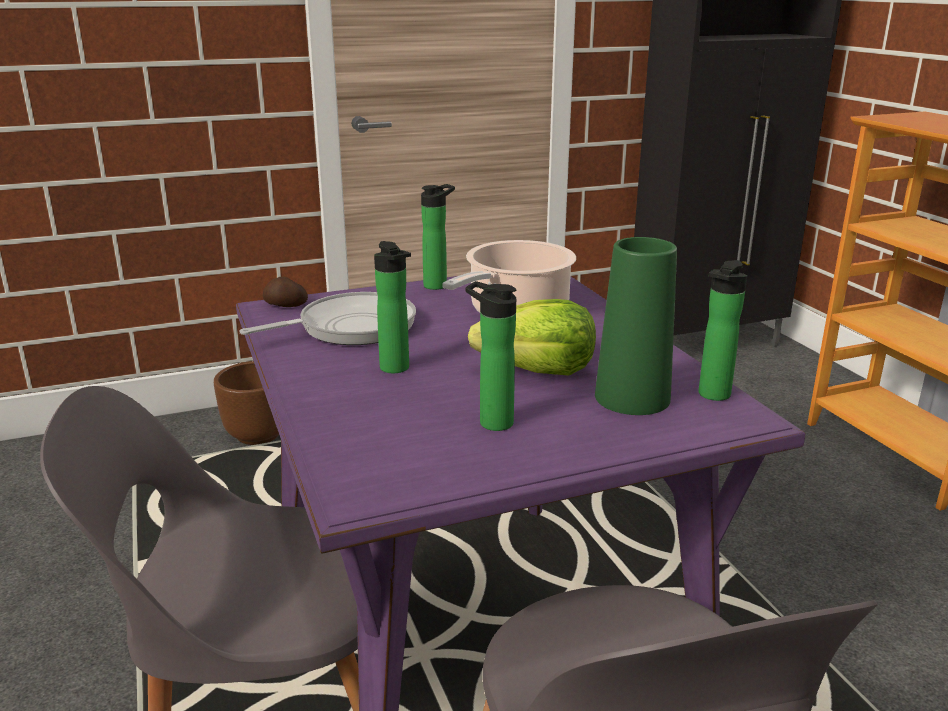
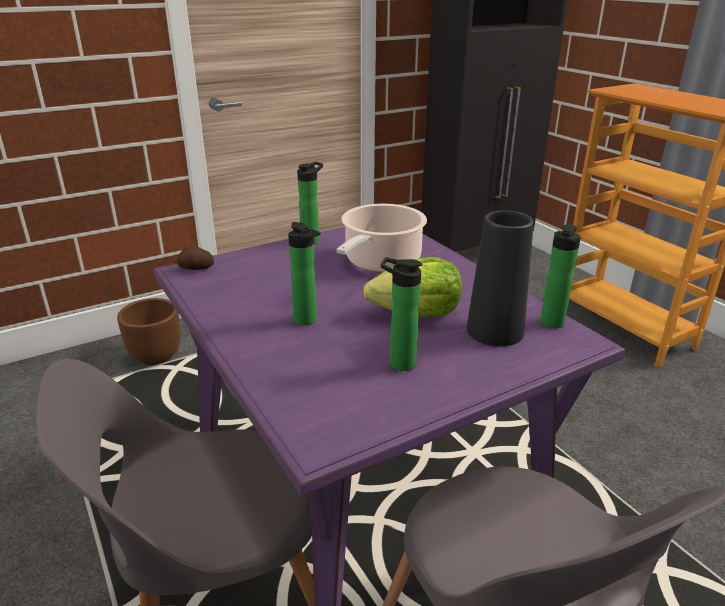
camera: 10 degrees left, 5 degrees up
frying pan [239,292,416,345] -> none
green vase [595,237,677,415] -> black vase [466,210,534,346]

